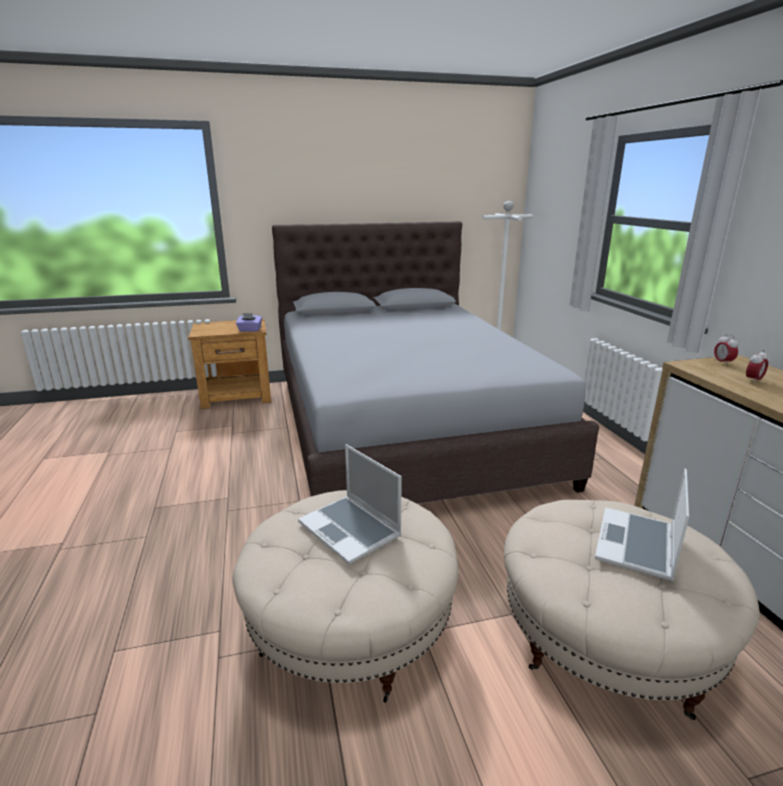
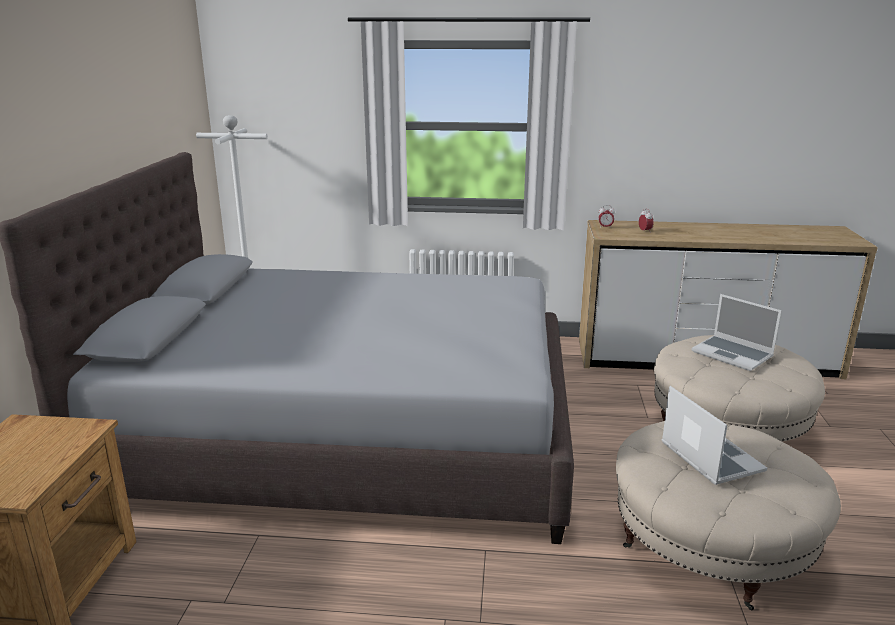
camera: 70 degrees left, 0 degrees up
purple tissue box [236,313,262,332] -> none
laptop [298,444,402,564] -> laptop turned 90 degrees counterclockwise [662,386,767,485]

